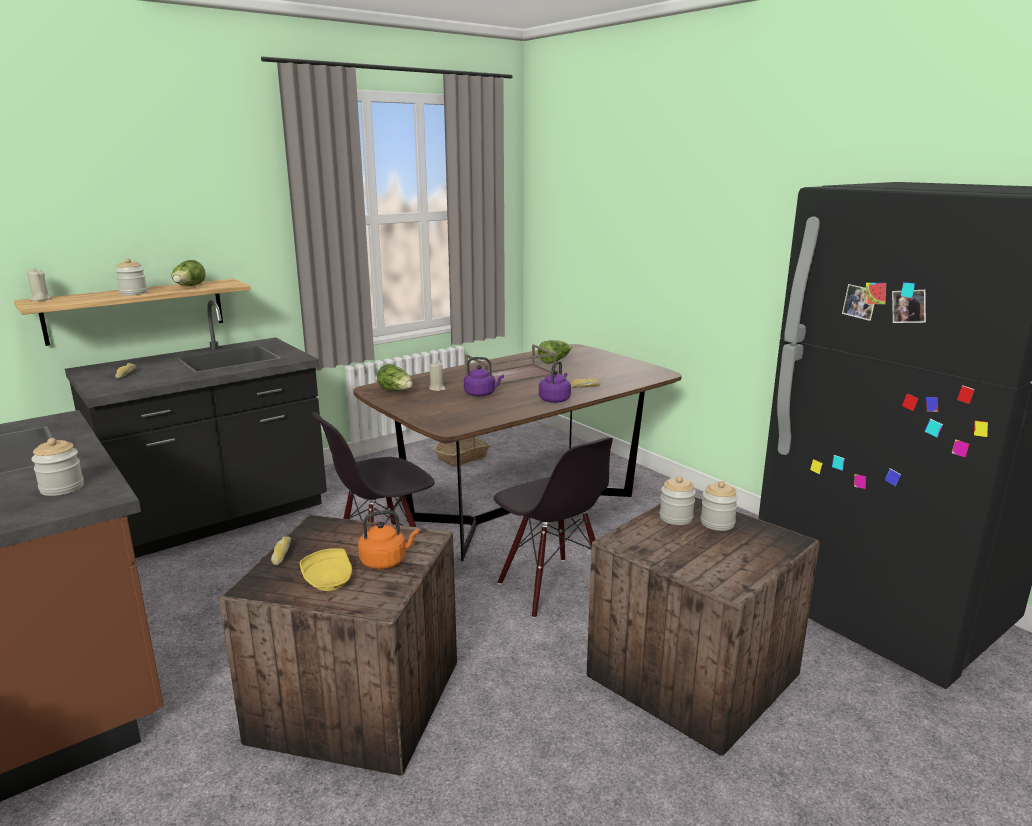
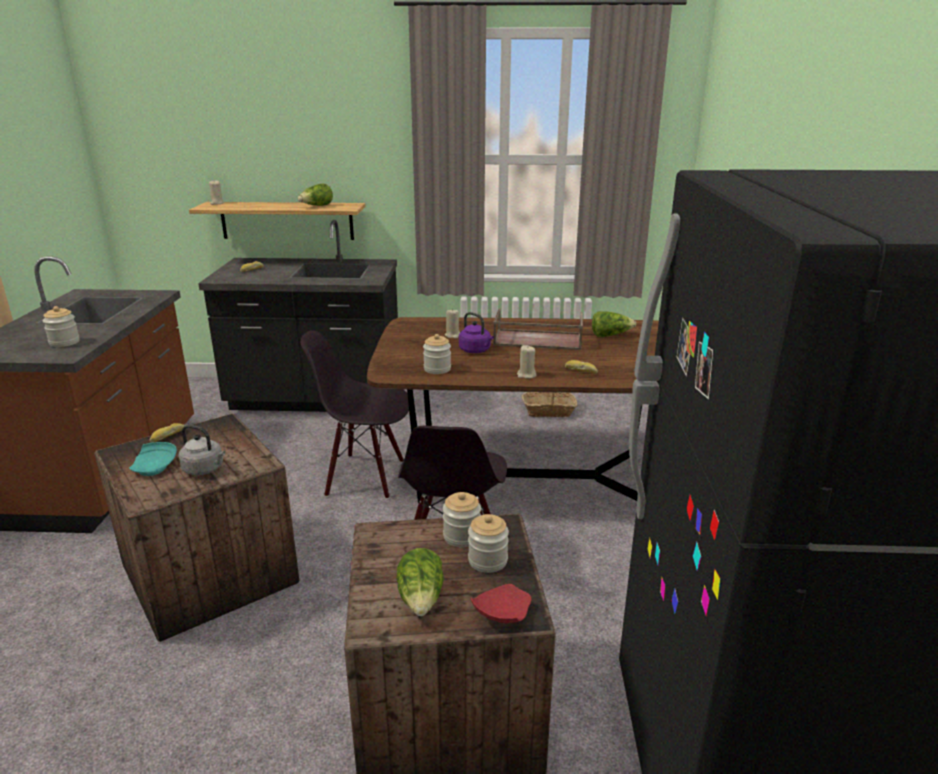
camera: 40 degrees right, 5 degrees up
jar [115,258,147,295] -> jar moved to [423,334,451,374]
yellow plate [300,548,352,591] -> turquoise plate [129,442,177,476]
orange kettle [358,510,419,569] -> grey kettle [179,425,225,475]
lettuce [377,364,413,391] -> lettuce moved to [397,548,444,616]
purple kettle [539,361,571,403] -> beige candle [517,345,536,379]
none -> red plate [471,584,531,623]

